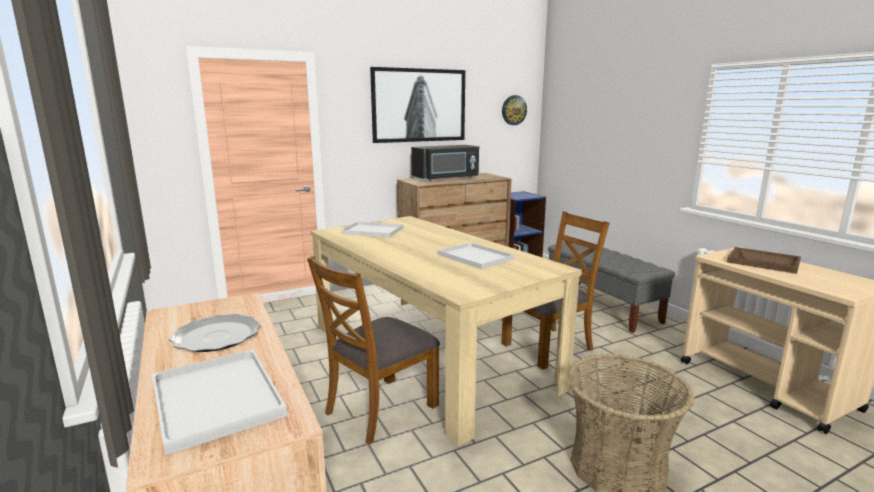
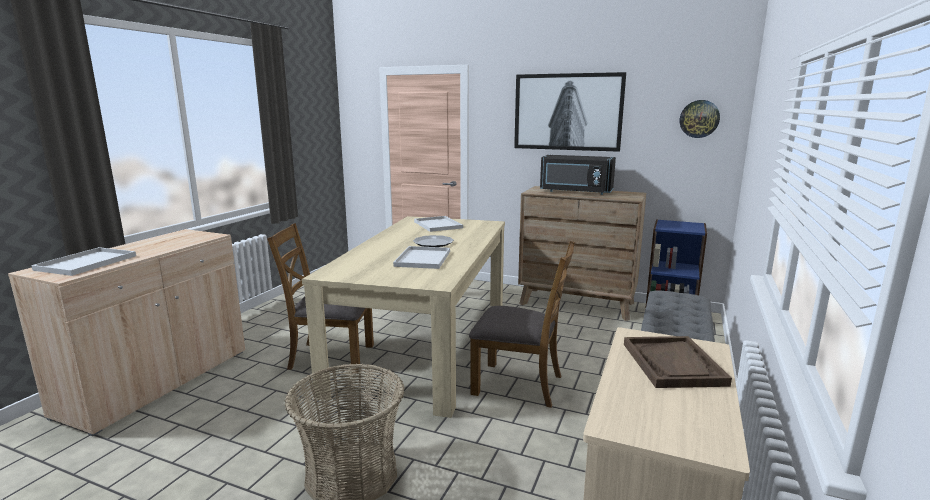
camera: 50 degrees right, 0 degrees up
plate [169,314,260,352] -> plate moved to [413,235,454,247]

